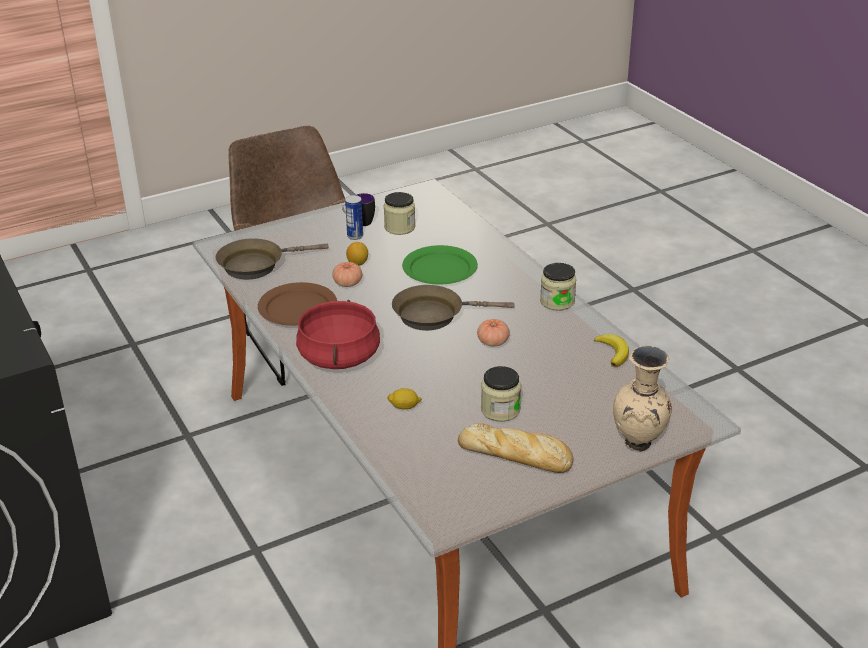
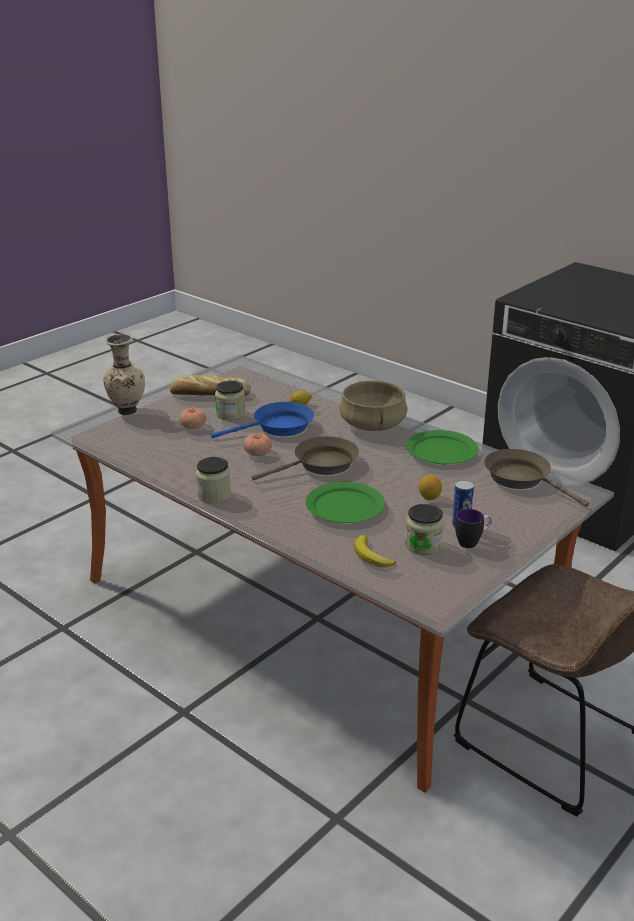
camera: 160 degrees right, 5 degrees down
brown frying pan [216,238,329,279] -> brown frying pan turned 90 degrees counterclockwise [484,449,589,507]
brown plate [258,282,337,326] -> green plate [406,430,478,464]
red cooking pot [296,300,380,369] -> beige cooking pot [339,381,408,431]
tomato [332,262,362,287] -> tomato moved to [179,408,206,429]
banana [594,334,629,367] -> banana moved to [354,535,396,567]
none -> blue frying pan [211,402,314,438]

